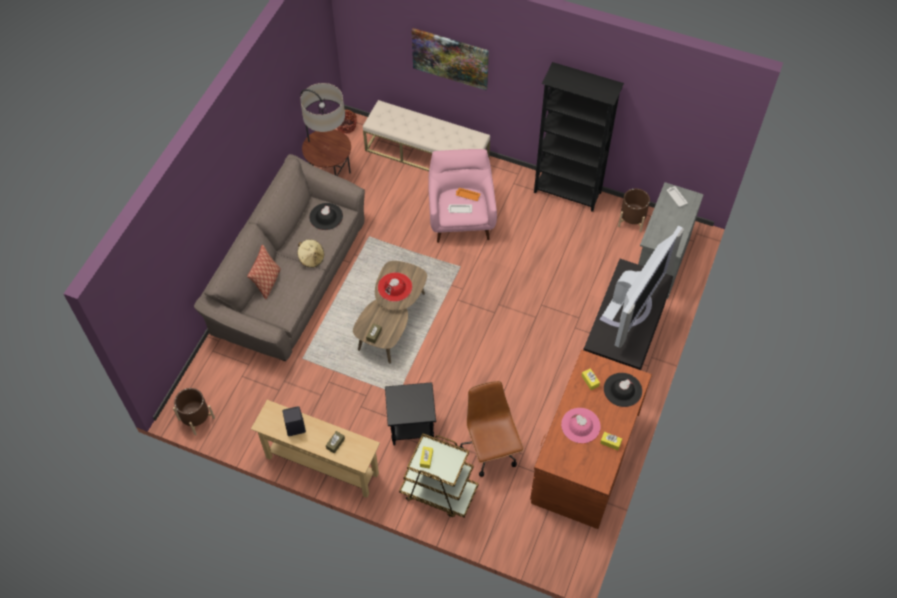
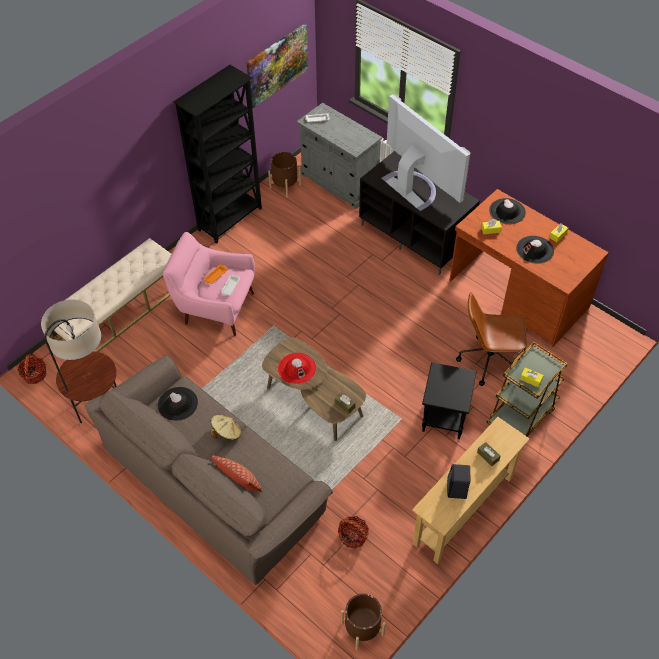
camera: 70 degrees left, 5 degrees down
picture [412,28,489,90] -> picture moved to [246,24,308,108]
pink hat [561,408,601,443] -> black hat [516,236,554,264]
none -> basket [338,516,369,549]

